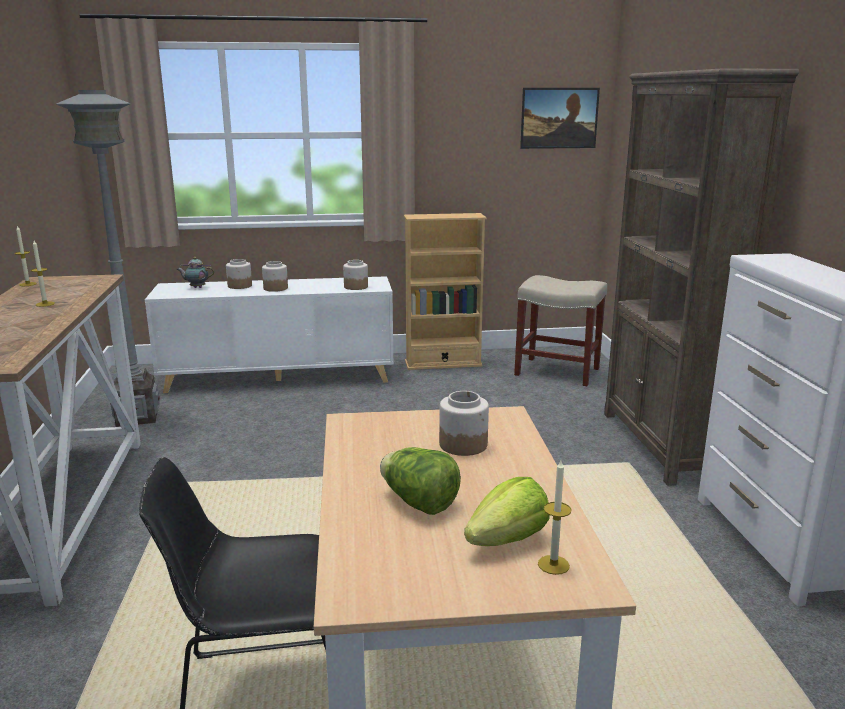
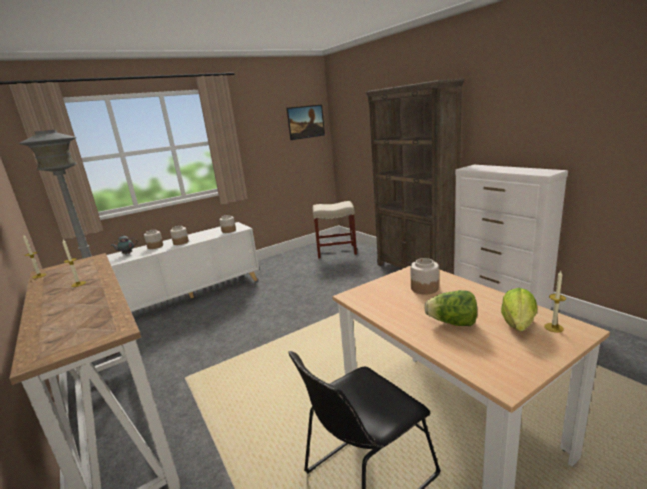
camera: 25 degrees left, 0 degrees up
beige bookcase [404,213,487,370] -> none

